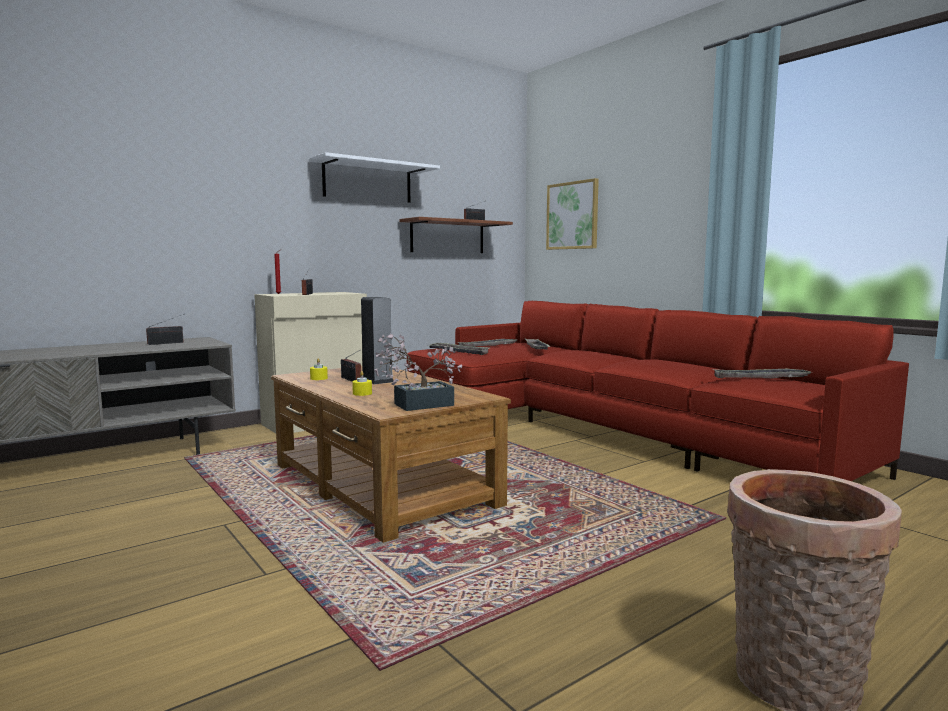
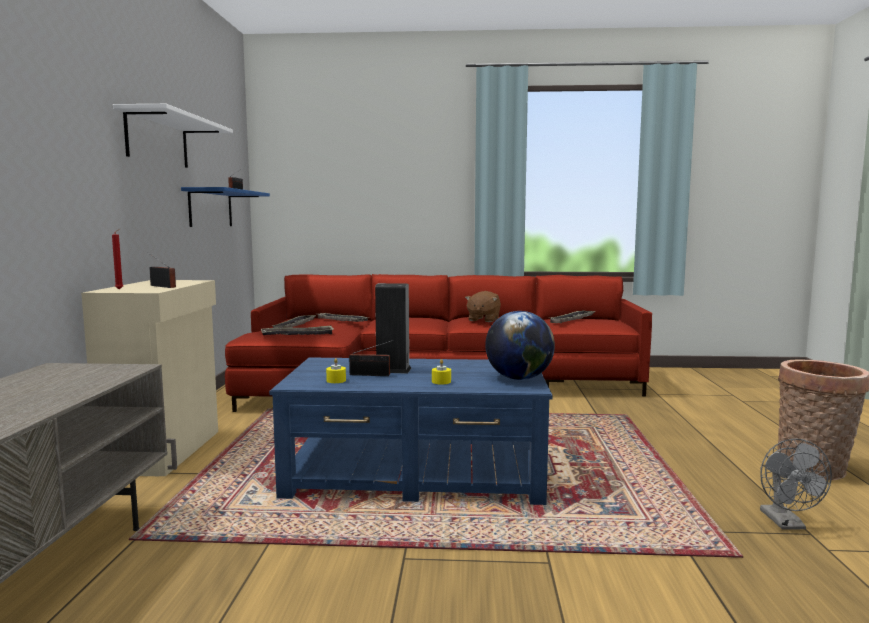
camera: 50 degrees left, 0 degrees up
radio [146,314,184,345] -> none
brown coffee table [271,366,511,543] -> blue coffee table [269,357,553,505]
potted plant [374,333,462,411] -> globe [485,311,555,380]
brown shelf [399,217,513,253] -> blue shelf [181,187,270,227]
picture [546,178,599,250] -> none
none -> brown plush toy [465,291,501,322]
none -> grey fan [760,438,832,529]

